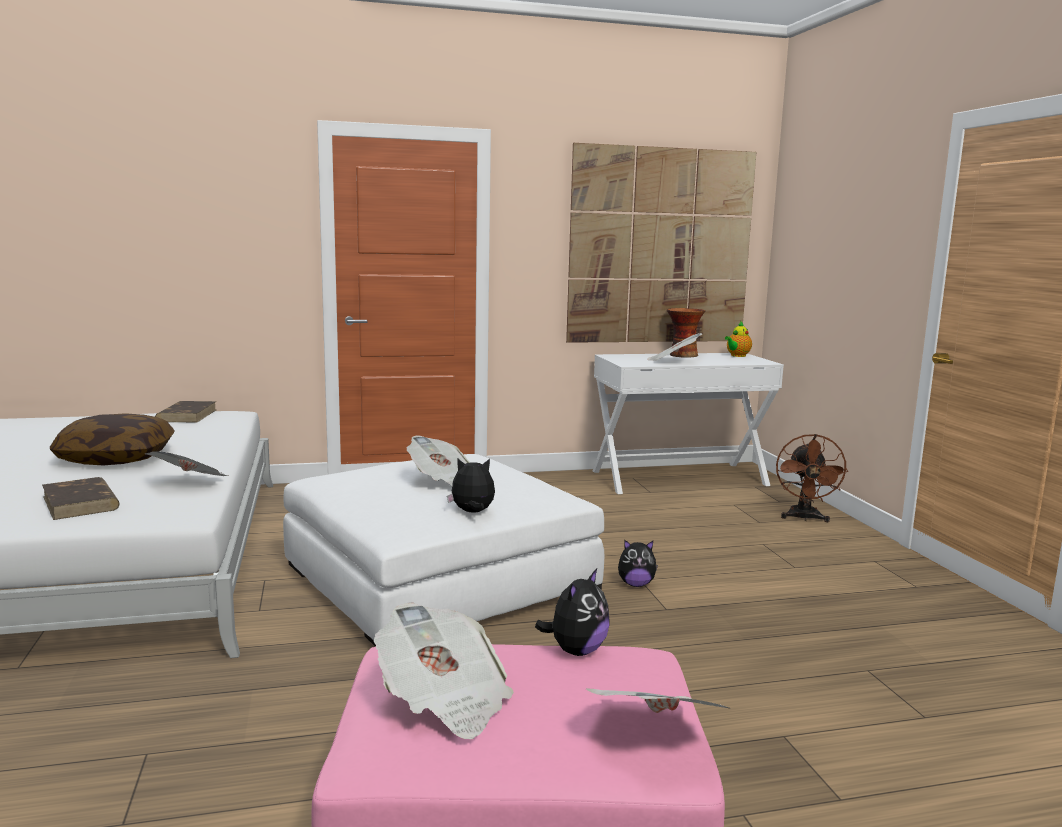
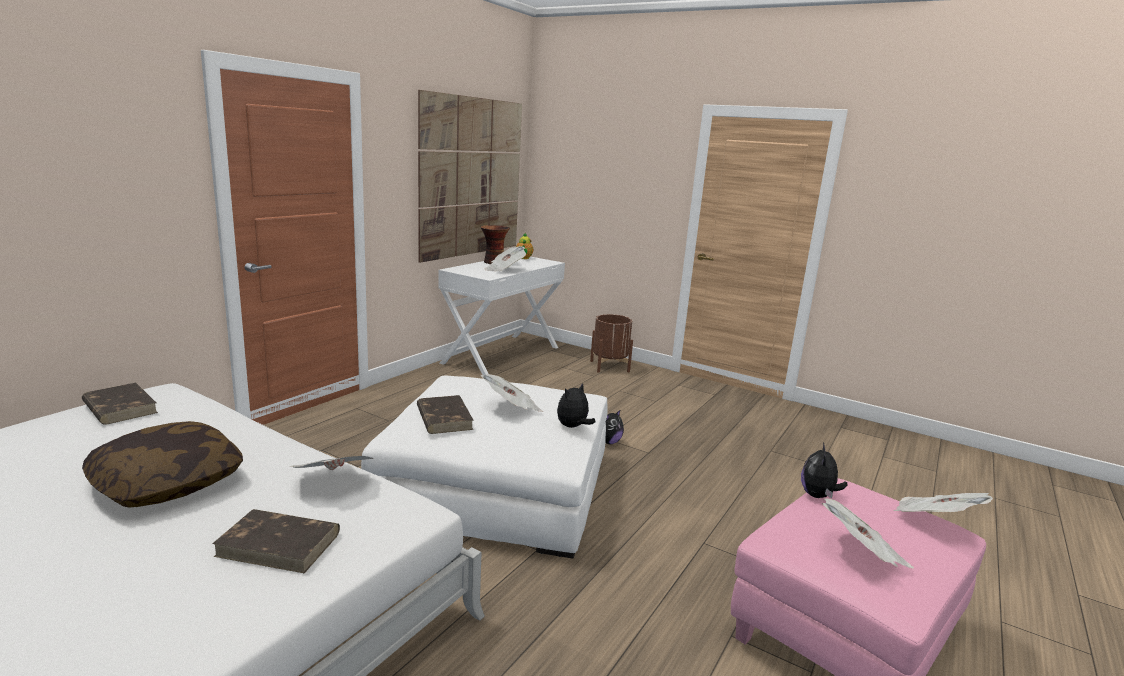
camera: 45 degrees left, 5 degrees up
plush toy [535,569,609,656] -> plush toy turned 150 degrees counterclockwise [801,442,848,498]
brown fan [776,434,848,522] -> brown planter [590,314,633,373]
none -> brown book [417,395,474,434]

